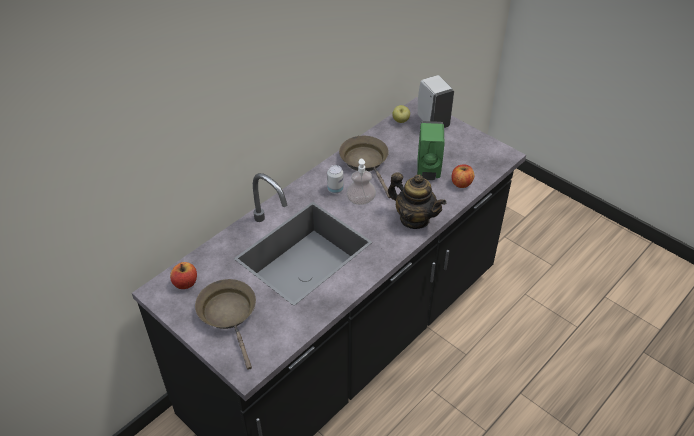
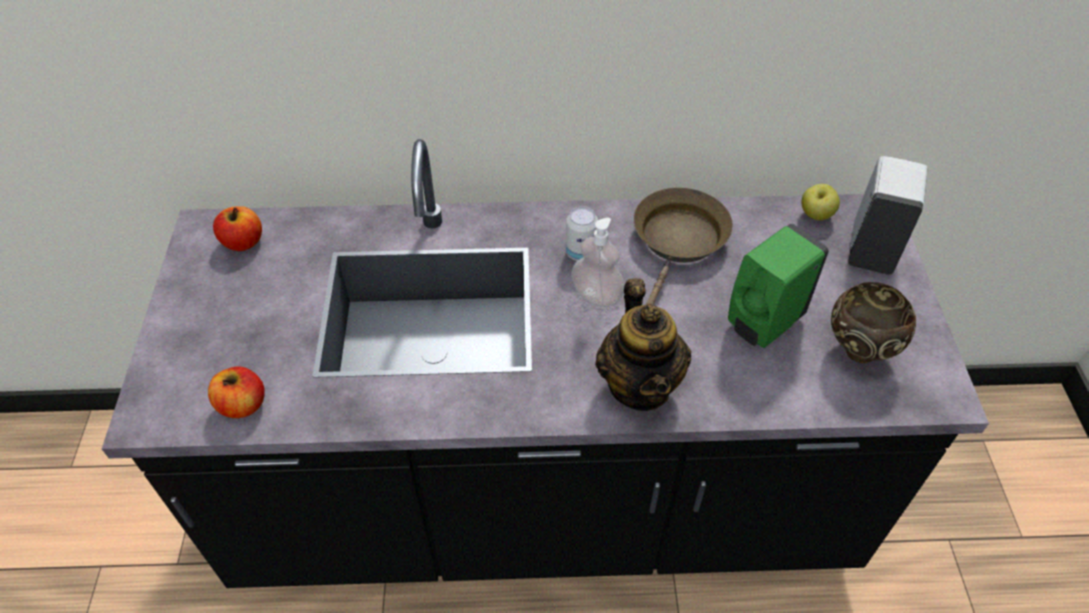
camera: 45 degrees right, 5 degrees up
brown frying pan [195,279,256,370] -> none
apple [452,164,474,188] -> apple moved to [208,366,265,418]
none -> brown bowl [831,282,916,363]

